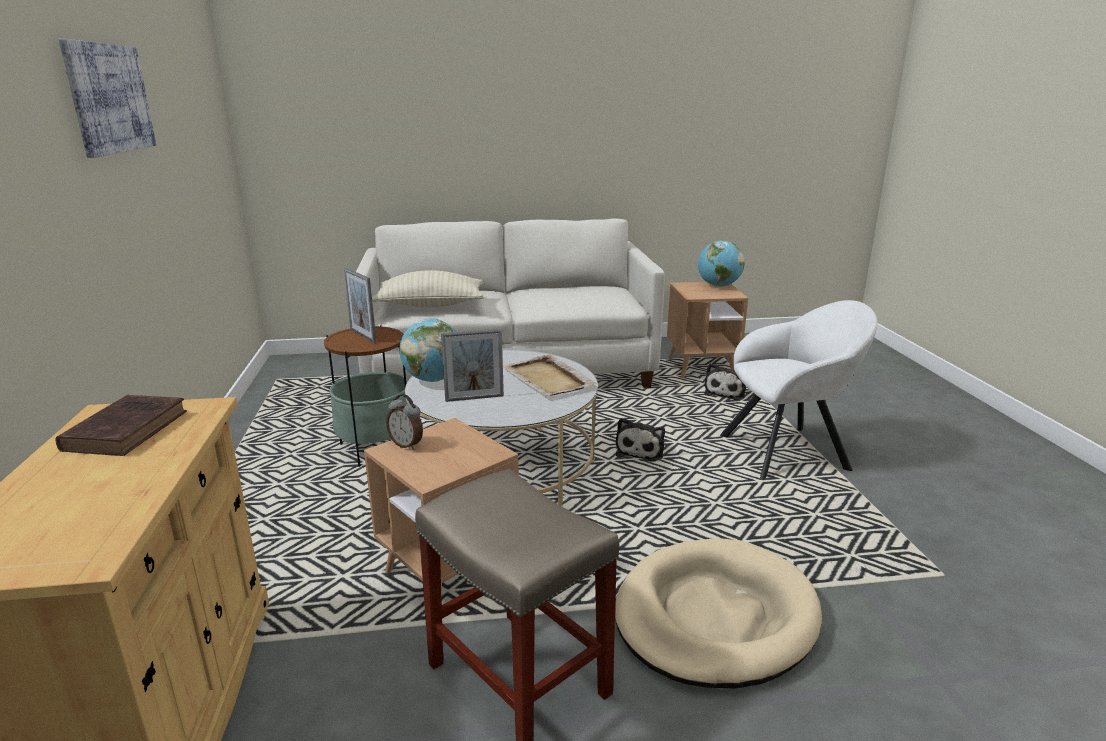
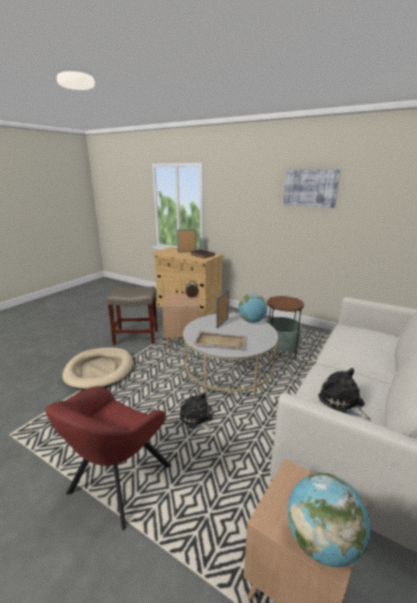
camera: 130 degrees right, 0 degrees up
picture frame [343,268,376,342] -> picture frame moved to [177,229,196,252]
beige pillow [372,270,484,307] -> none
plush toy [704,363,746,400] -> plush toy moved to [318,368,371,420]
white armchair [720,300,878,480] -> red armchair [45,386,172,530]

